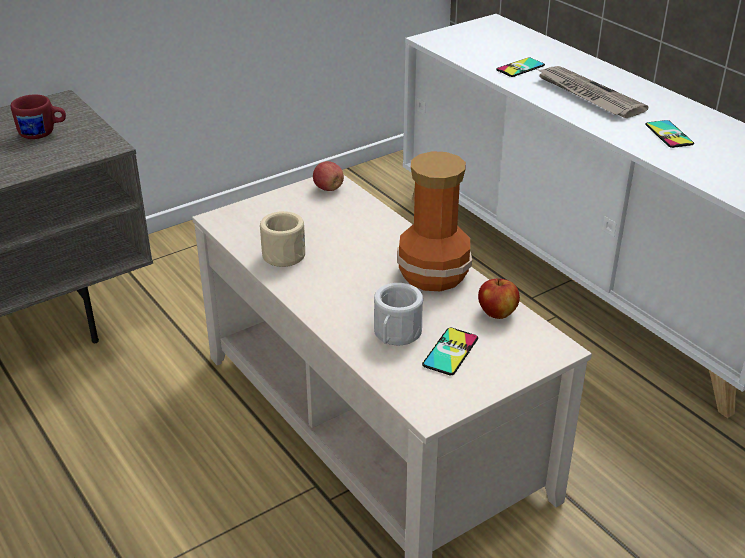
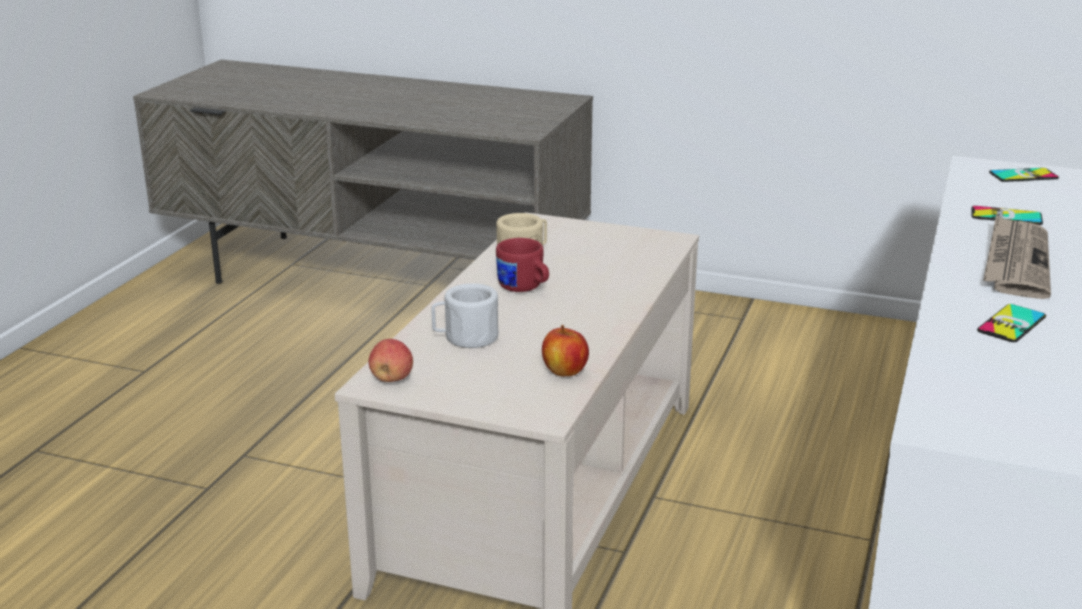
camera: 55 degrees right, 10 degrees down
red mug [11,95,66,139] -> red mug moved to [496,238,549,292]
apple [313,161,344,191] -> apple moved to [369,339,413,382]
vase [397,151,472,291] -> none
phone [422,328,478,375] -> phone moved to [989,168,1059,182]

